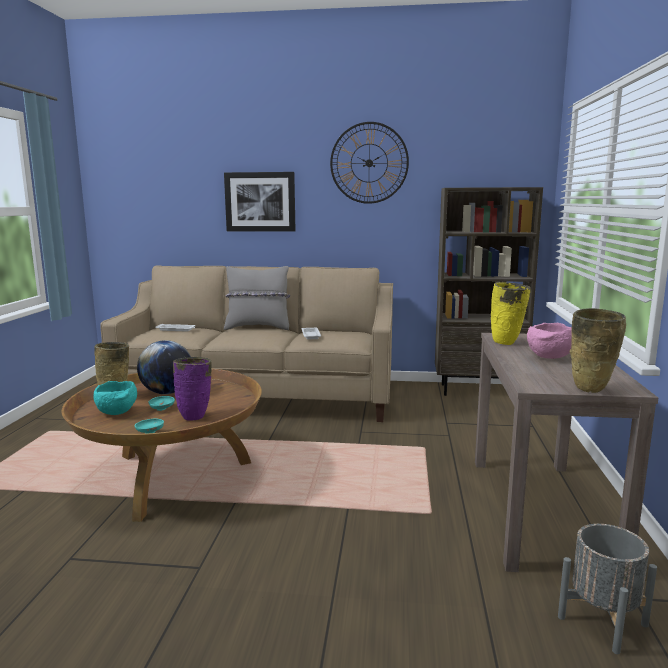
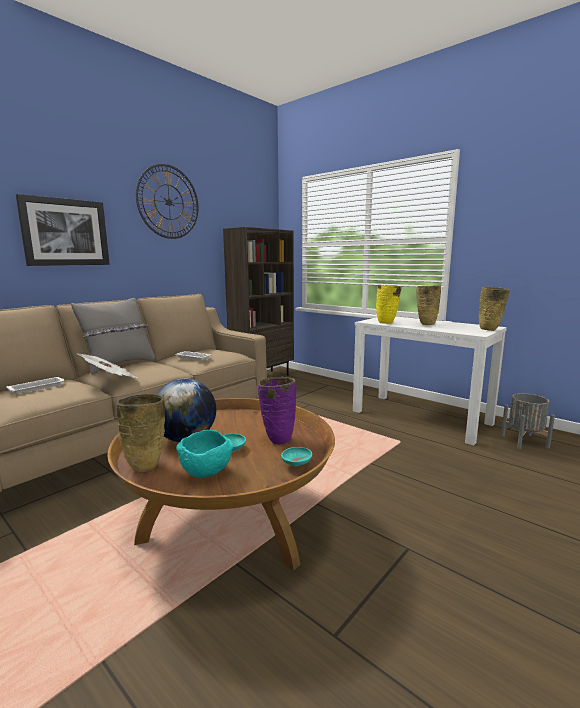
camera: 55 degrees left, 0 degrees up
brown console table [475,333,658,572] -> white console table [353,317,507,445]
pink bowl [527,323,572,359] -> beige vase [416,285,441,325]
none -> newspaper [77,354,137,378]

